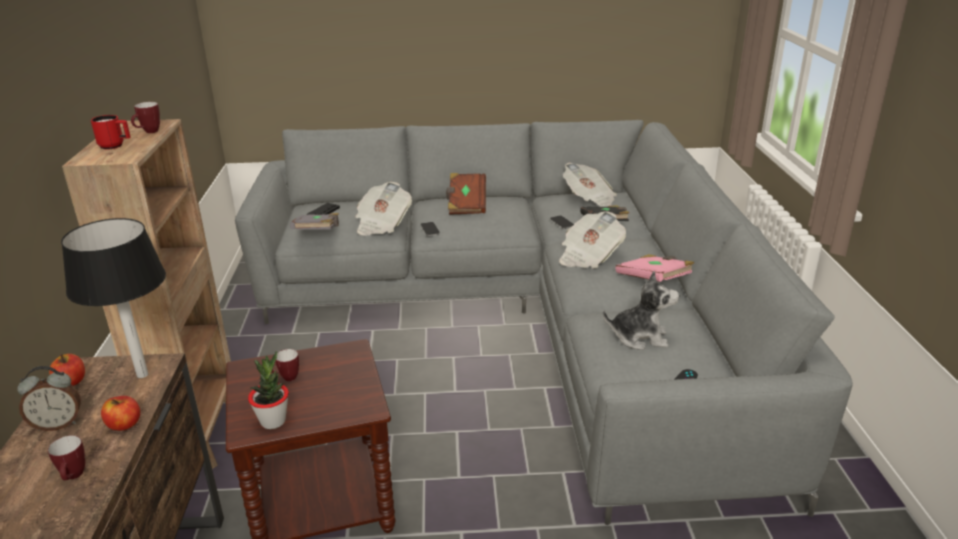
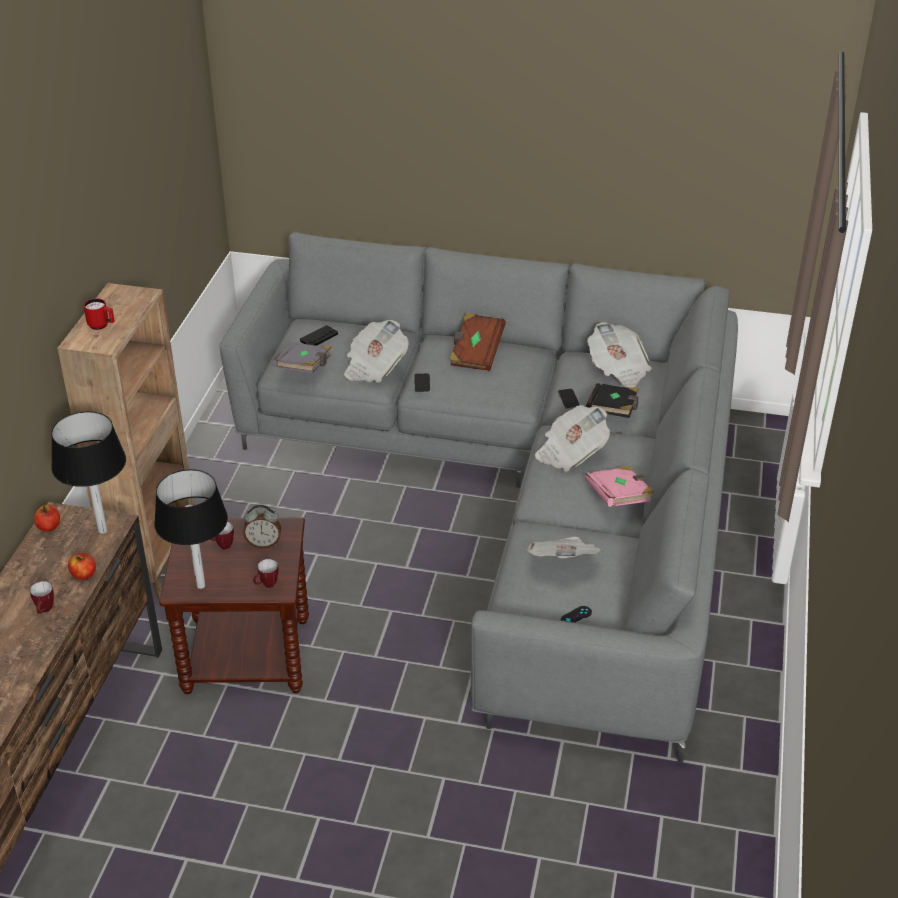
camera: 15 degrees right, 10 degrees up
alarm clock [17,366,81,431] -> alarm clock moved to [243,505,281,549]
mug [131,102,160,133] -> mug moved to [253,559,279,588]
potted plant [248,351,289,429] -> black table lamp [154,469,228,589]
plush toy [603,271,679,350] -> newspaper [527,537,602,558]

